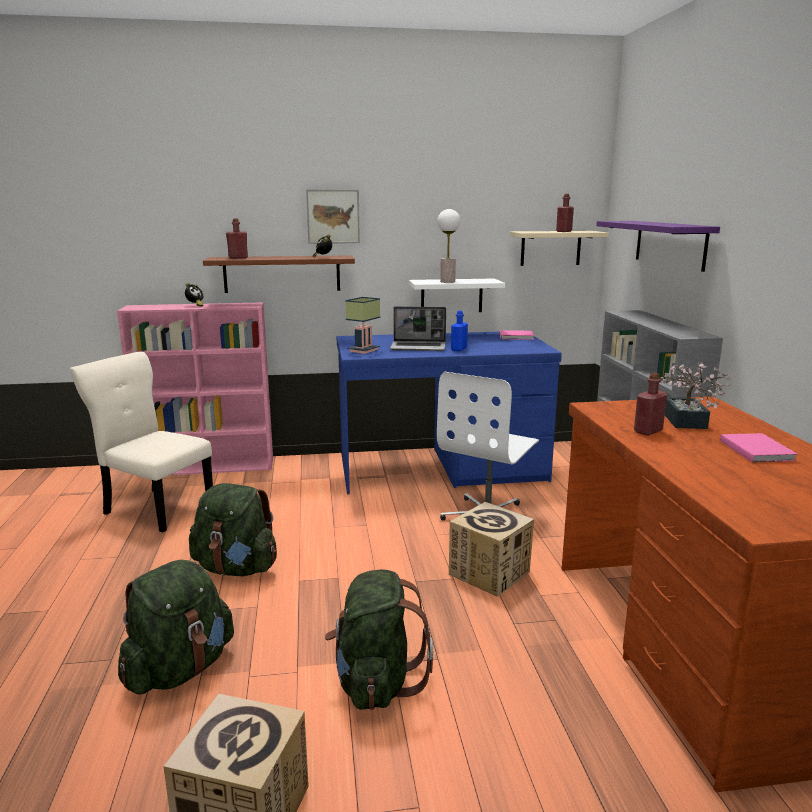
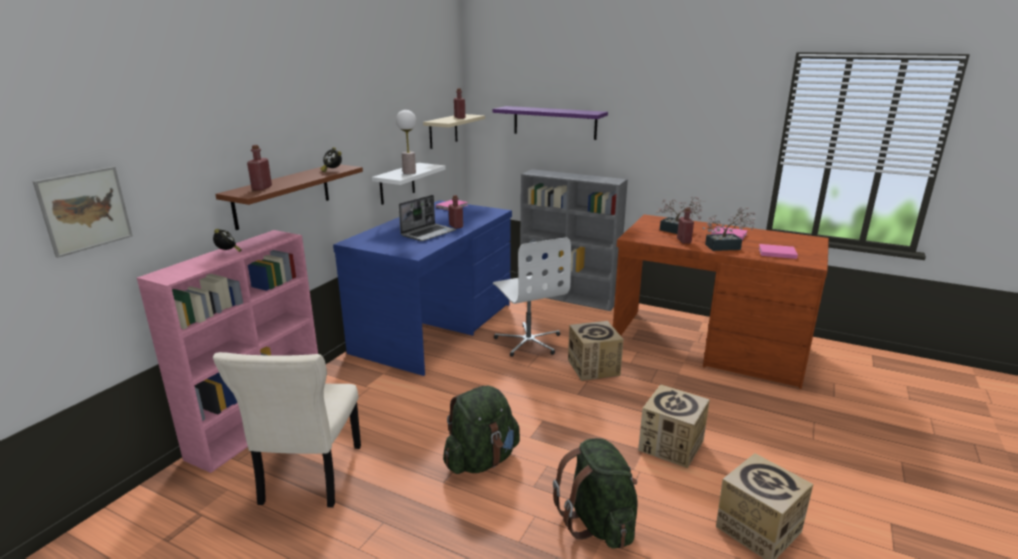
camera: 55 degrees left, 5 degrees up
beige chair [70,352,213,533] -> beige chair turned 60 degrees counterclockwise [213,352,361,508]
picture [306,190,360,244] -> picture moved to [32,166,133,258]
green backpack [325,569,433,710] -> cardboard box [638,384,710,468]
table lamp [345,297,380,354] -> none
blue bottle [451,310,468,351] -> red bottle [448,195,463,229]
none -> potted plant [703,207,756,251]
none -> pink book [758,244,798,259]

